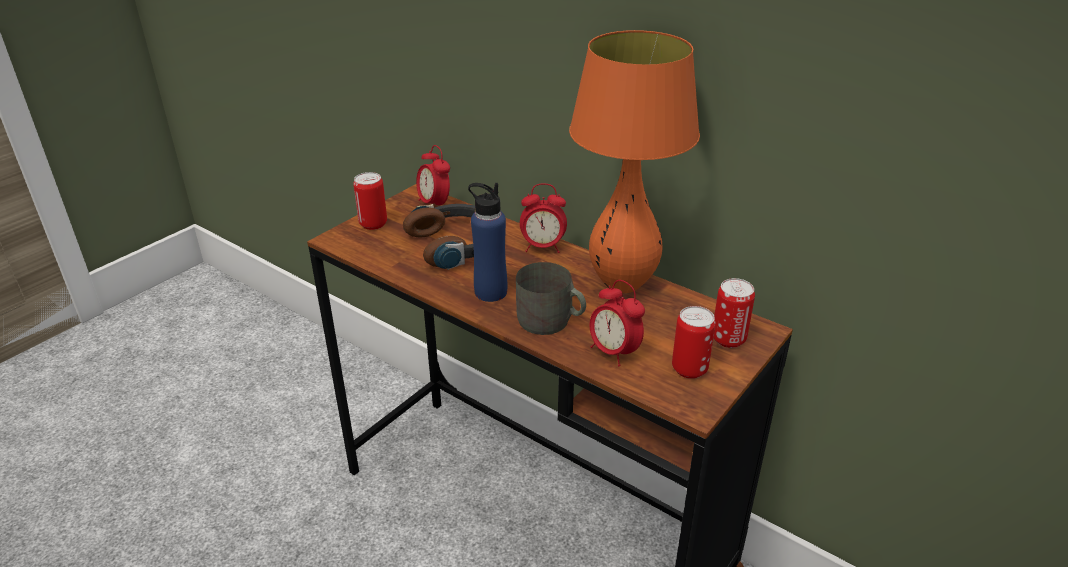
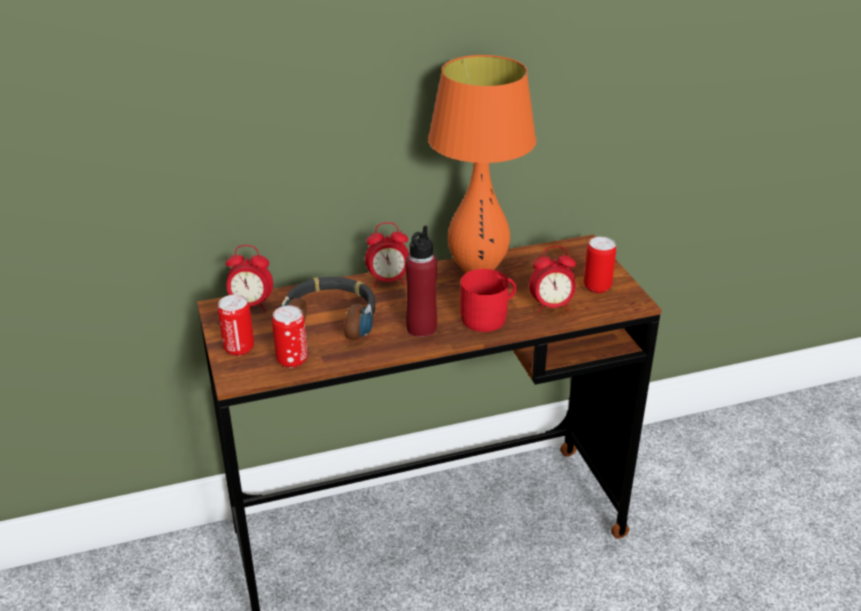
camera: 55 degrees left, 0 degrees up
blue bottle [468,183,507,302] -> red bottle [405,225,437,337]
grey mug [516,262,586,335] -> red mug [460,269,516,332]
alarm clock [520,183,567,253] -> alarm clock turned 45 degrees clockwise [365,222,409,287]
can [714,278,755,348] -> can moved to [272,306,308,368]

